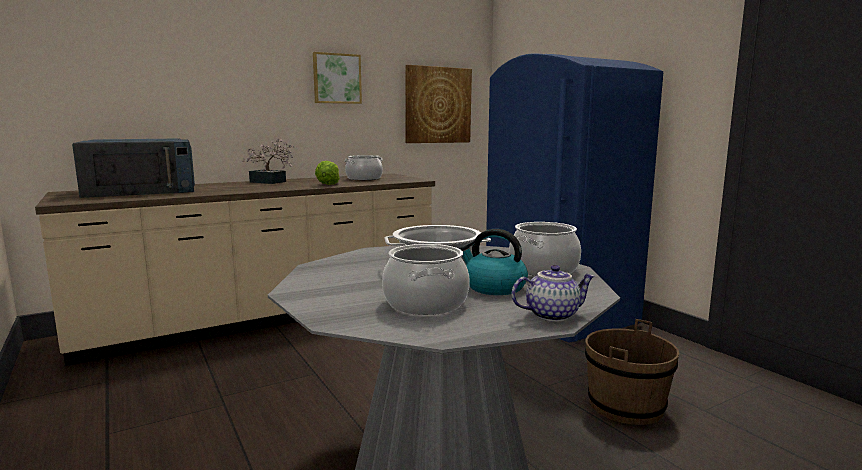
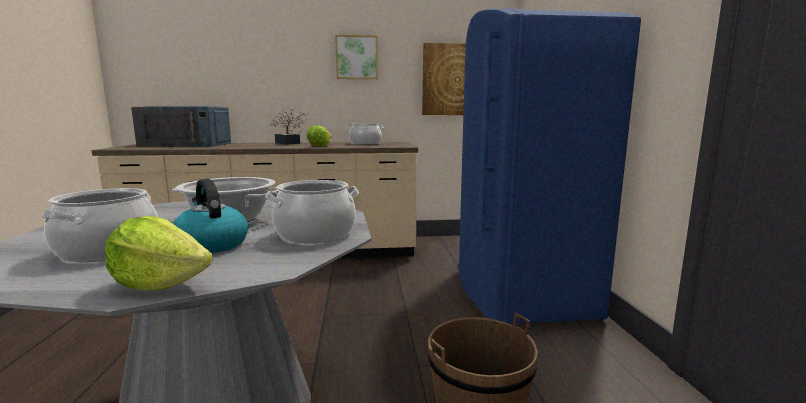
camera: 25 degrees right, 0 degrees up
teapot [511,265,595,322] -> lettuce [105,216,213,291]

